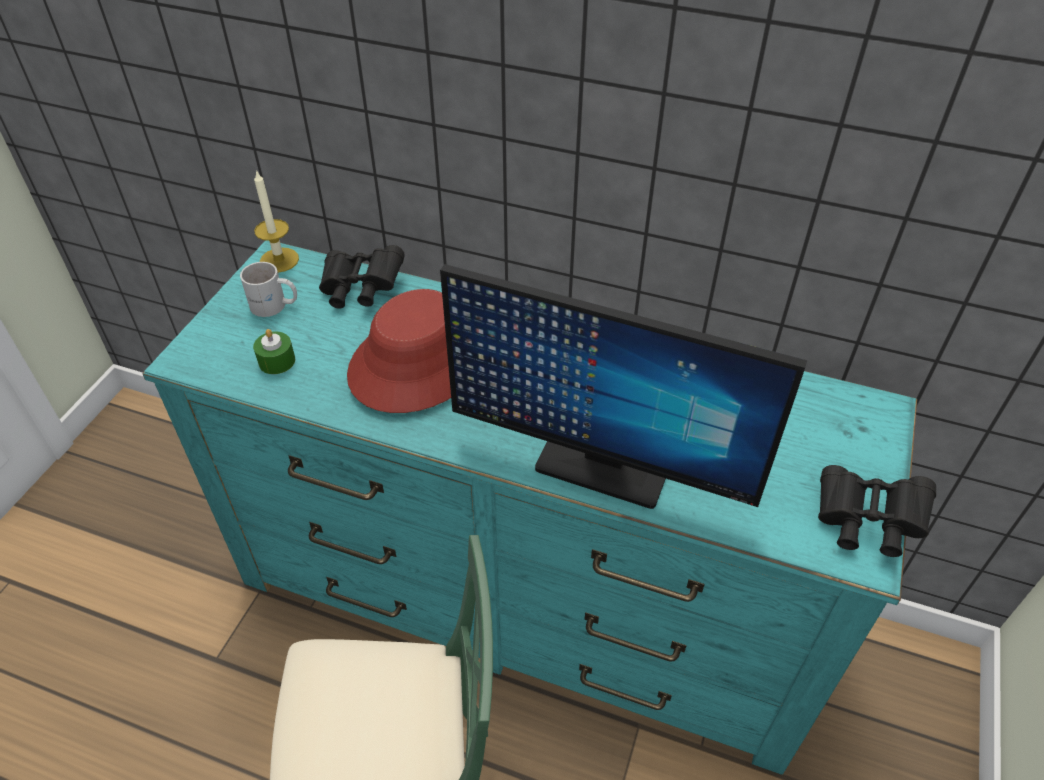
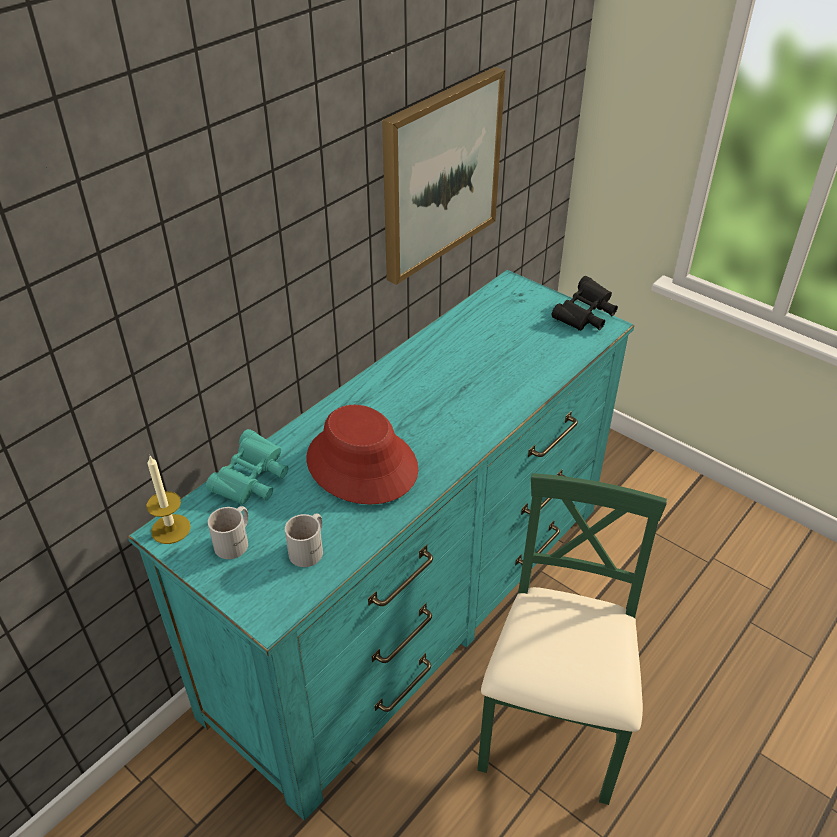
camera: 70 degrees left, 5 degrees down
green candle [253,329,295,374] -> white mug [285,513,323,567]
black binoculars [319,245,405,309] -> turquoise binoculars [206,429,288,505]
monitor [440,264,807,509] -> none
none -> picture [382,67,505,285]

